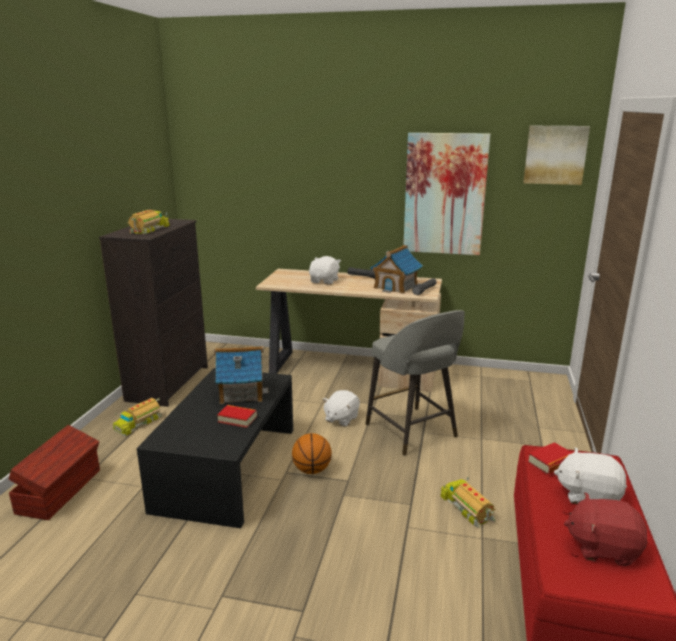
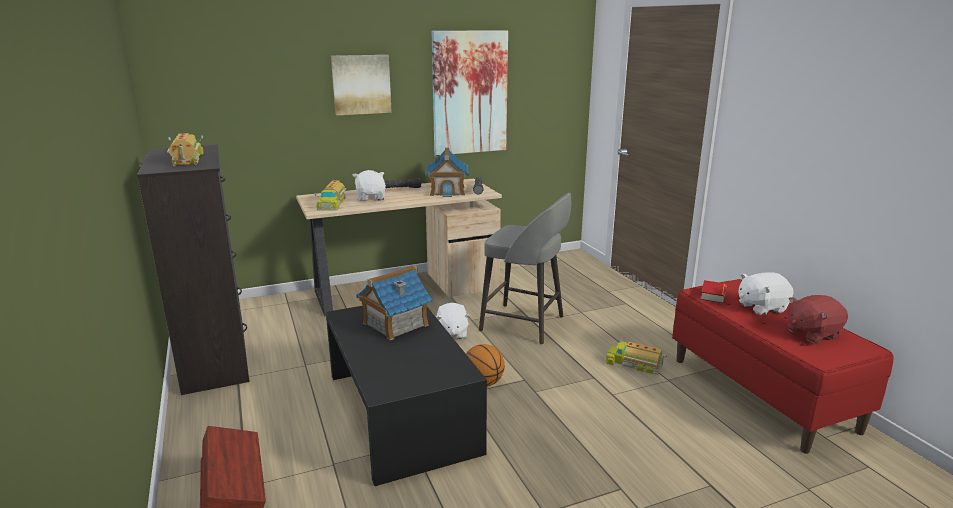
camera: 35 degrees left, 0 degrees up
toy truck [113,398,162,436] -> toy truck moved to [315,180,347,211]
book [217,405,257,428] -> none
picture [523,126,590,185] -> picture moved to [331,55,392,116]

